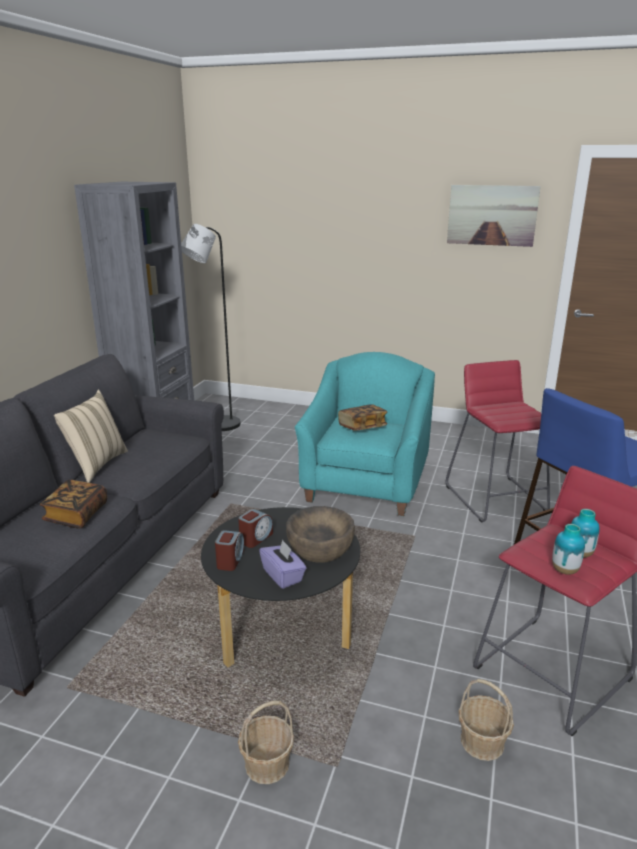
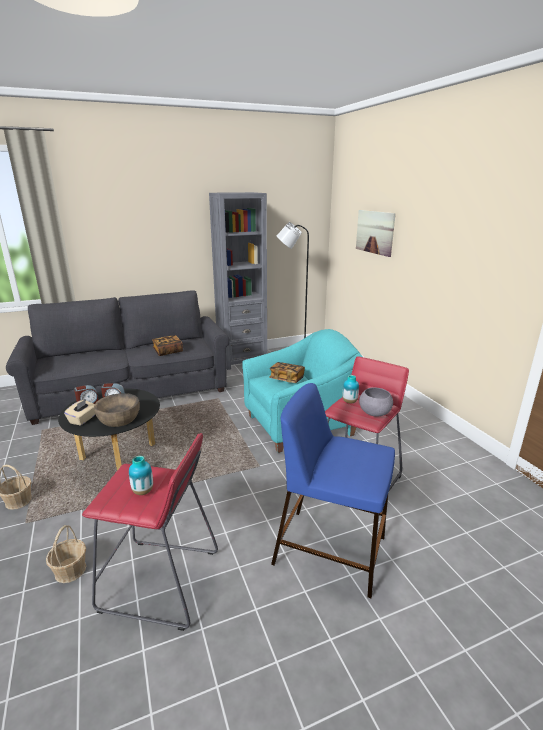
camera: 50 degrees right, 0 degrees up
book [40,480,107,528] -> book moved to [152,335,183,356]
beige pillow [54,389,128,483] -> none
purple tissue box [259,540,307,589] -> beige tissue box [64,399,95,426]
picture [447,185,541,247] -> picture moved to [356,210,396,257]
vase [552,524,585,575] -> vase moved to [343,375,359,404]
none -> grey bowl [359,388,393,417]

